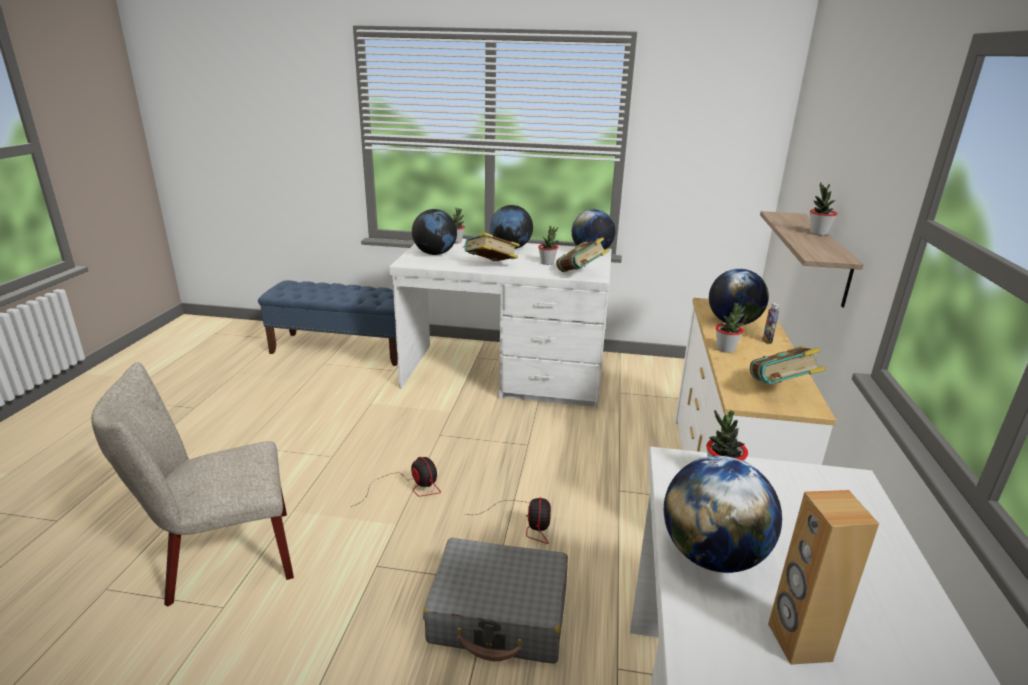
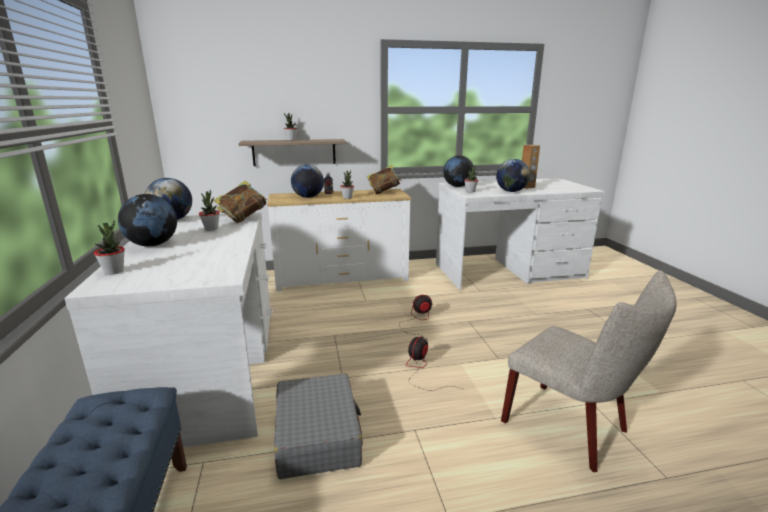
camera: 110 degrees left, 5 degrees down
globe [412,209,457,255] -> globe moved to [443,155,474,187]
grey suitcase [423,538,568,664] -> grey suitcase moved to [274,373,363,479]
book [463,232,520,261] -> none

